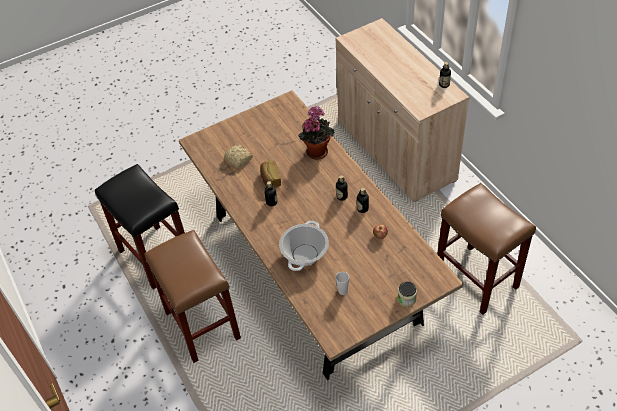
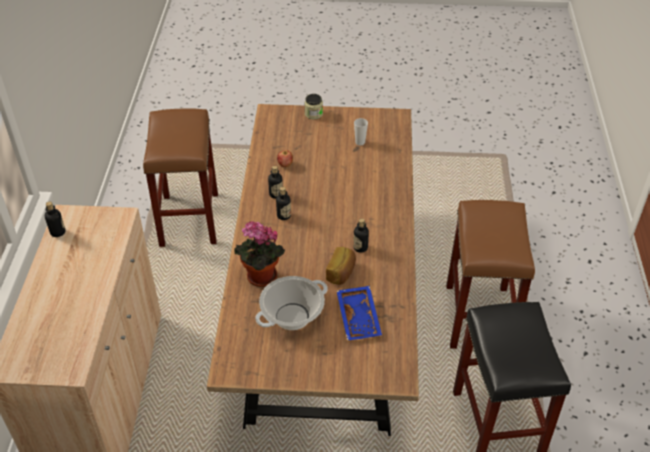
camera: 150 degrees left, 5 degrees down
bread [224,145,253,168] -> blue tray [337,286,382,341]
cooking pot [279,221,329,271] -> cooking pot moved to [255,276,328,330]

